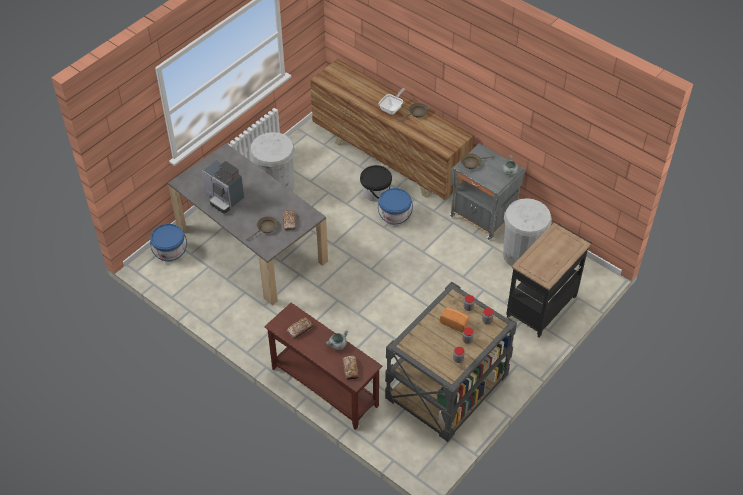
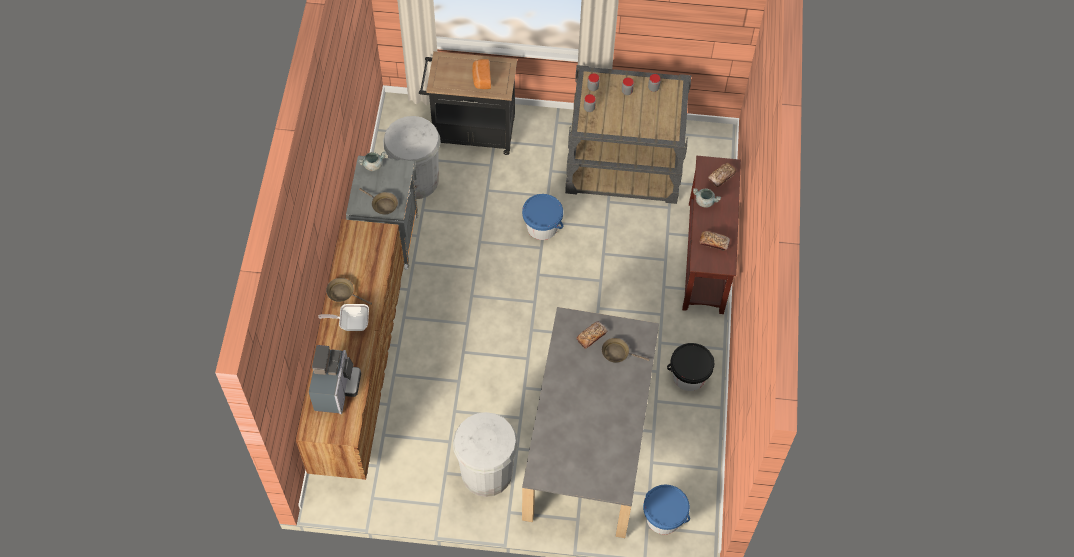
camera: 125 degrees left, 10 degrees up
coffee machine [201,160,244,214] -> coffee machine moved to [309,345,361,414]
black bucket [360,165,392,202] -> black bucket moved to [667,343,714,391]
blue bucket [378,188,413,225] -> blue bucket moved to [522,194,563,240]
bread [440,307,469,332] -> bread moved to [472,59,491,89]

